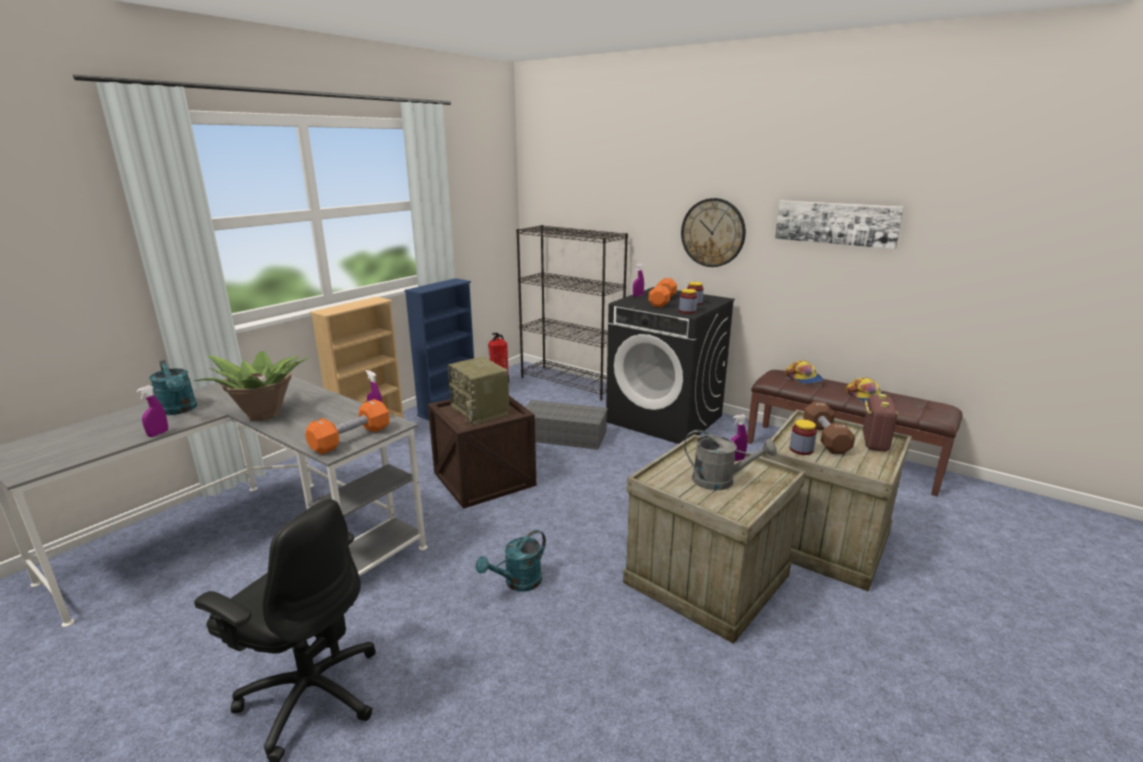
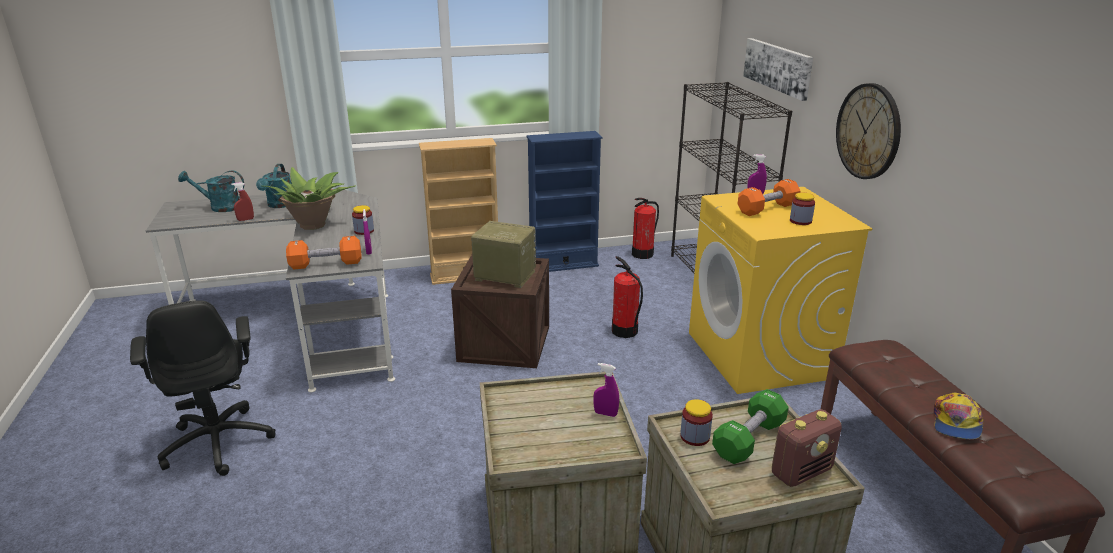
camera: 40 degrees right, 5 degrees up
purple spray bottle [136,385,168,437] -> red spray bottle [231,182,254,221]
radio [448,357,509,424] -> radio turned 105 degrees clockwise [471,221,536,288]
turquoise watering can [476,530,546,592] -> turquoise watering can moved to [178,171,244,212]
grey storage box [525,400,608,450] -> fire extinguisher [612,256,643,338]
black washing machine [606,287,735,444] -> yellow washing machine [689,187,873,394]
jar [679,289,697,314] -> jar moved to [352,205,374,235]
grey watering can [684,430,777,490] -> none
picture [775,201,904,249] -> picture moved to [743,38,813,101]
cap [786,360,823,384] -> none
brown dumbbell [803,402,855,454] -> green dumbbell [712,389,789,464]

